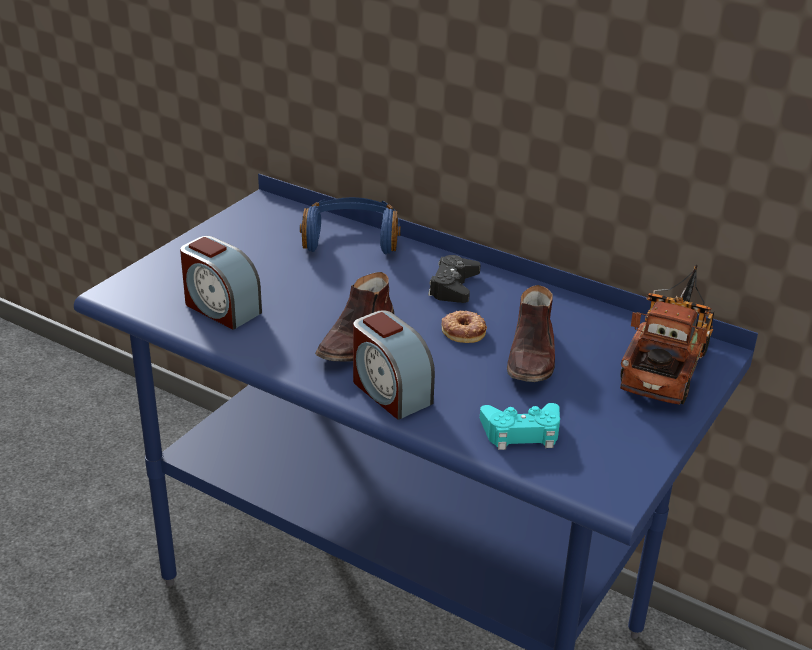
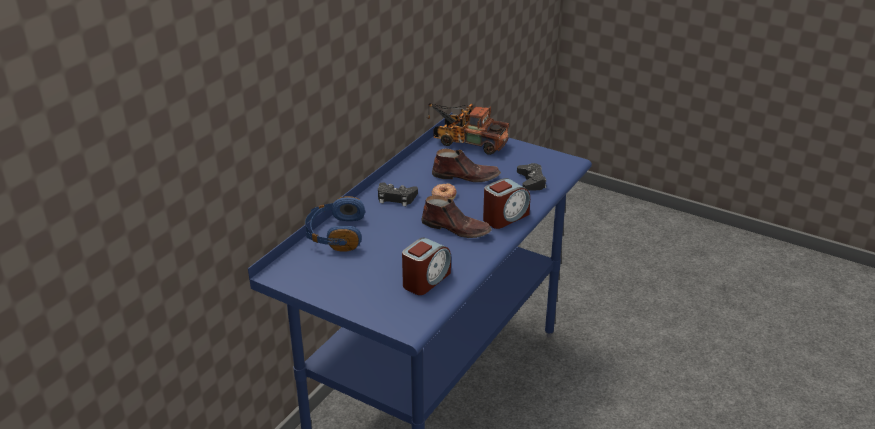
camera: 90 degrees left, 0 degrees up
turquoise game controller [480,403,560,450] -> black game controller [517,163,546,190]

